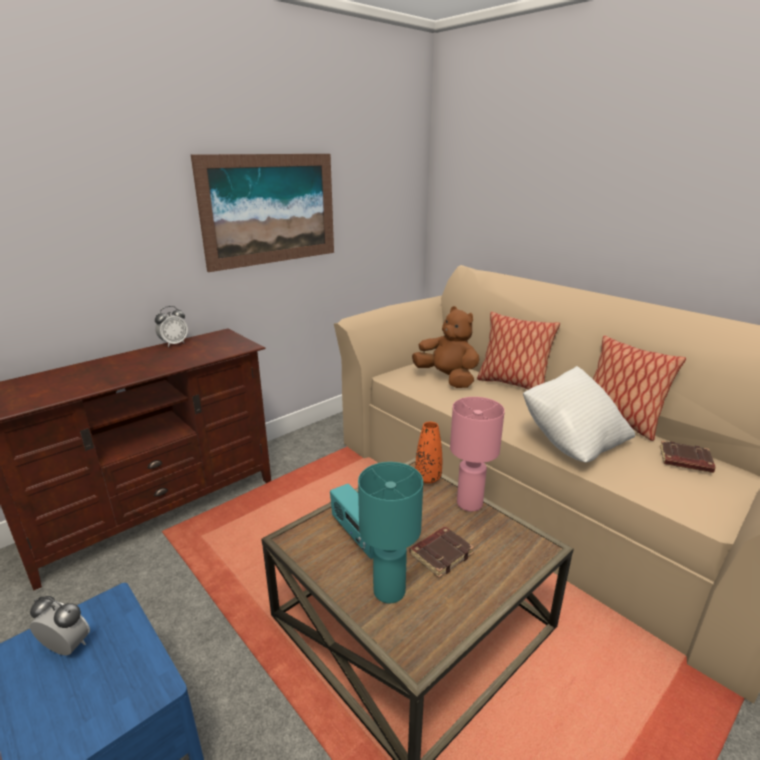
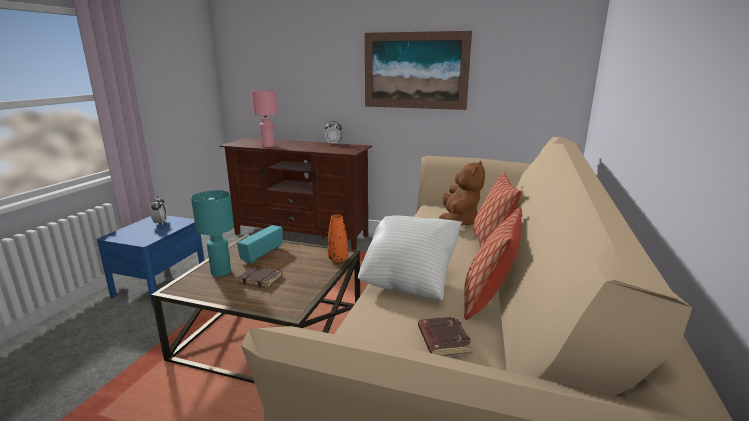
camera: 60 degrees right, 5 degrees down
pink table lamp [450,397,505,512] -> pink table lamp moved to [251,90,277,147]

